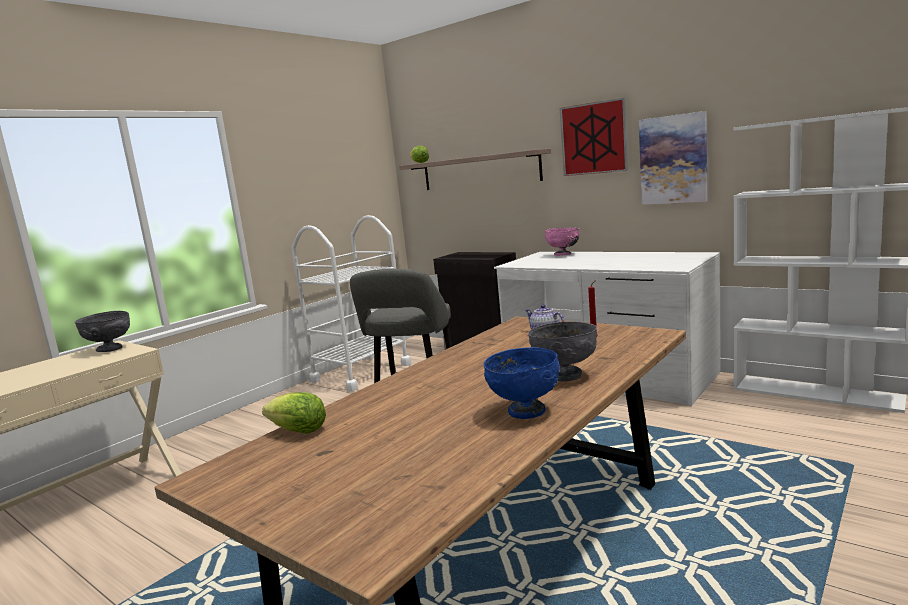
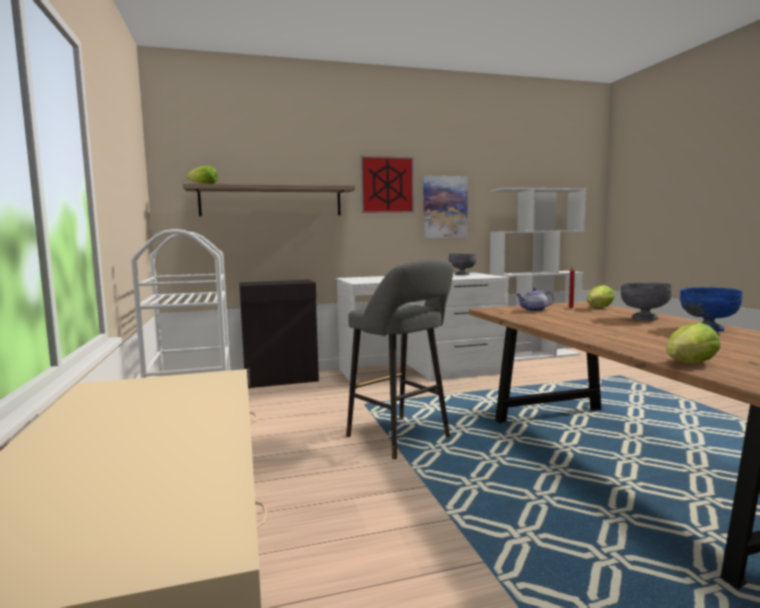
camera: 55 degrees left, 5 degrees down
grey bowl [75,311,130,352] -> grey bowl moved to [448,253,477,275]
pink bowl [545,228,579,256] -> none
none -> lettuce [587,285,614,308]

